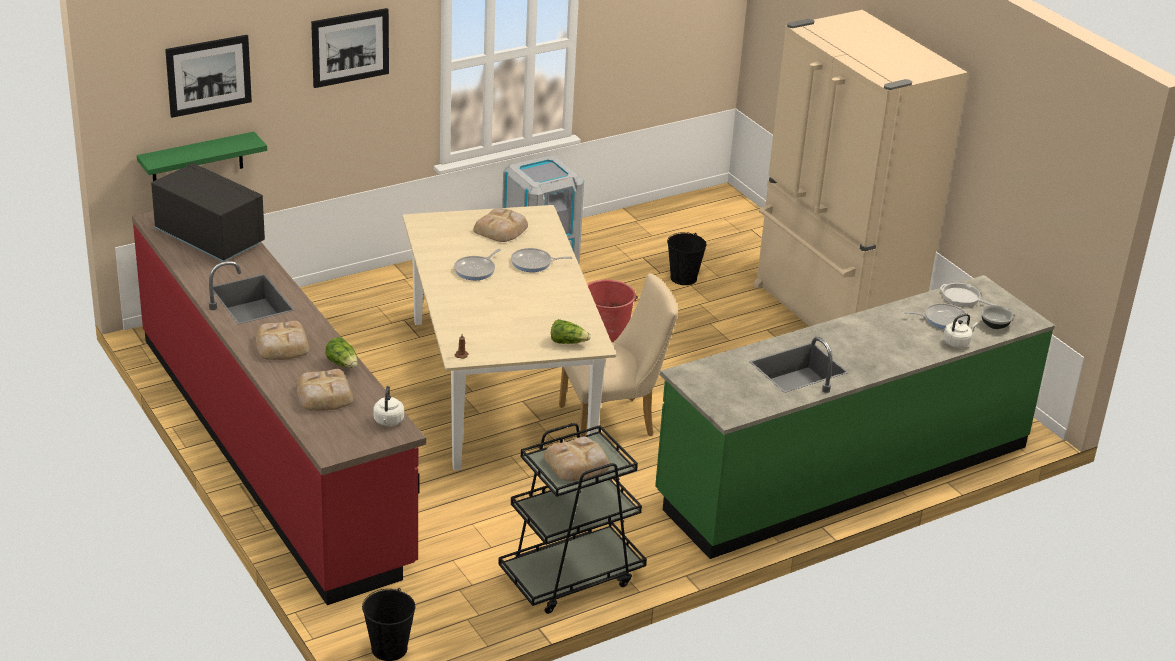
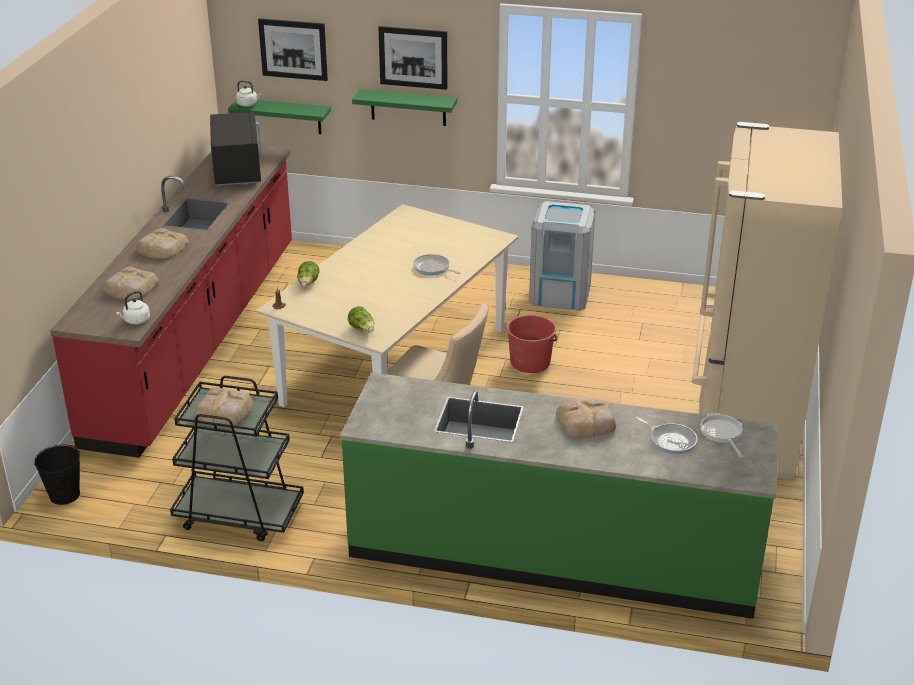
camera: 45 degrees right, 0 degrees up
lettuce [325,337,358,368] -> lettuce moved to [297,261,320,287]
frying pan [454,249,501,280] -> none
bread [473,208,528,242] -> bread moved to [556,398,616,438]
black bucket [667,232,706,285] -> none
white kettle [943,313,978,348] -> white kettle moved to [236,80,261,107]
bowl [981,305,1013,329] -> none
none -> green shelf [352,89,457,126]

